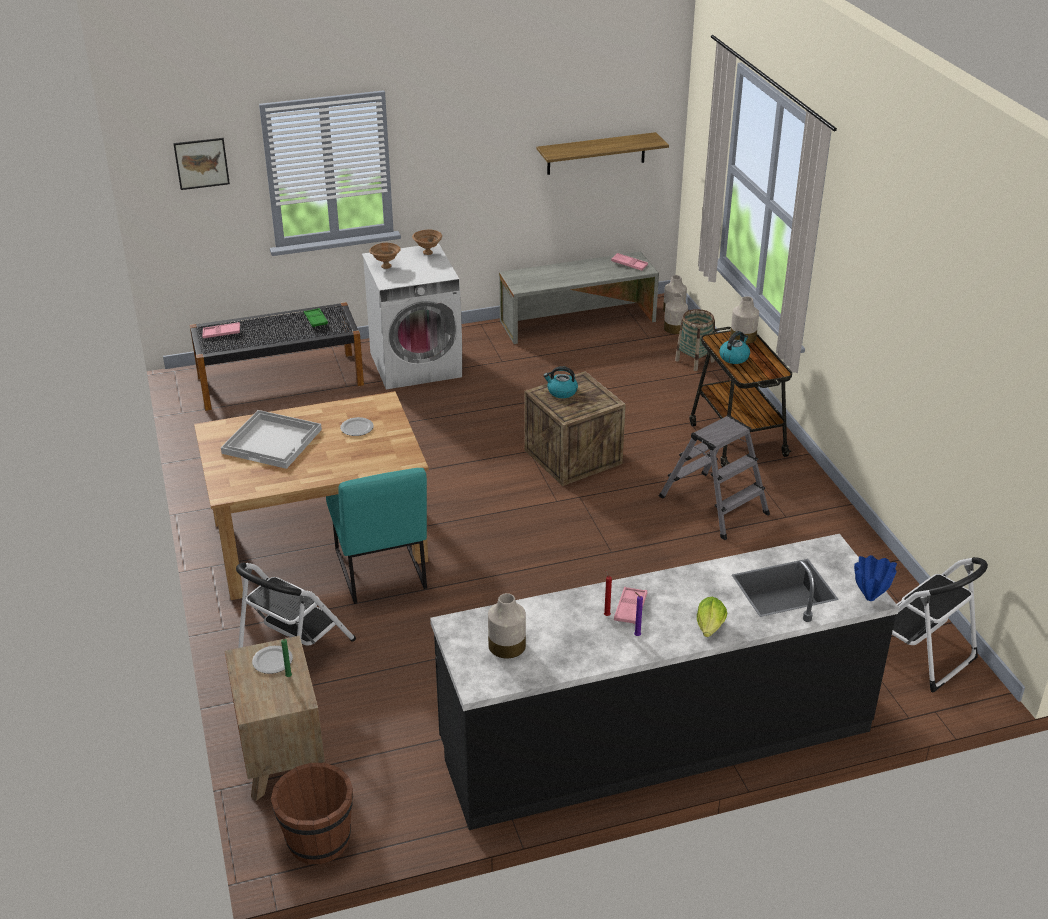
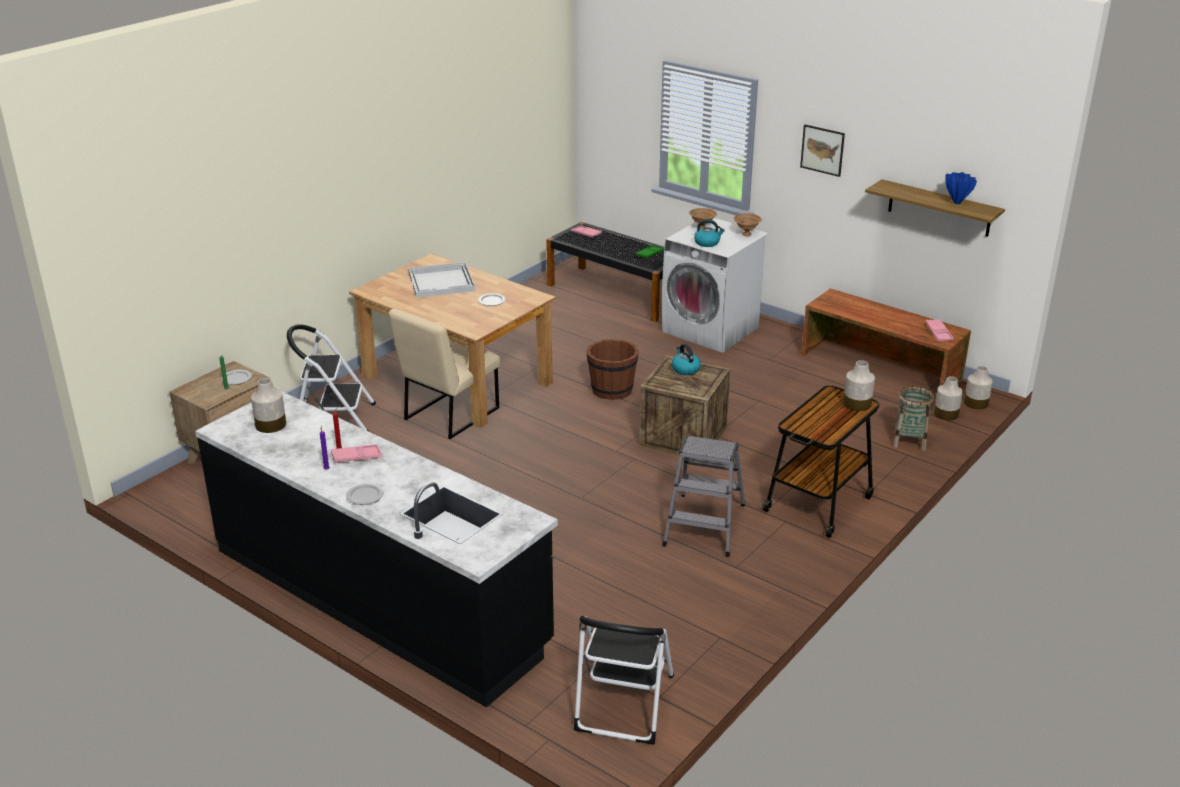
camera: 55 degrees right, 5 degrees down
picture [173,138,230,190] -> picture moved to [800,124,845,177]
brown bucket [271,763,353,865] -> brown bucket moved to [586,339,639,400]
turquoise chair [326,468,427,604] -> beige chair [389,309,500,439]
grey bench [499,252,659,344] -> brown bench [801,289,971,386]
lettuce [697,597,727,637] -> plate [346,483,384,505]
kettle [719,331,750,364] -> kettle moved to [694,219,725,247]
blue vase [854,555,897,601] -> blue vase moved to [945,172,977,204]

